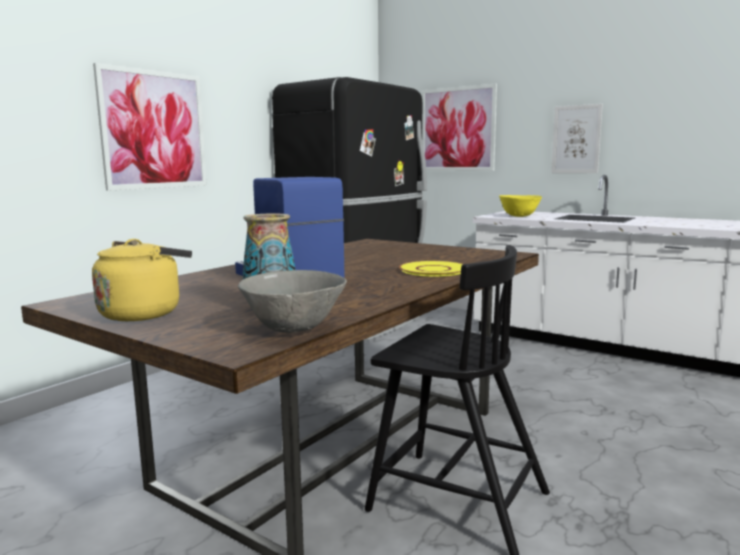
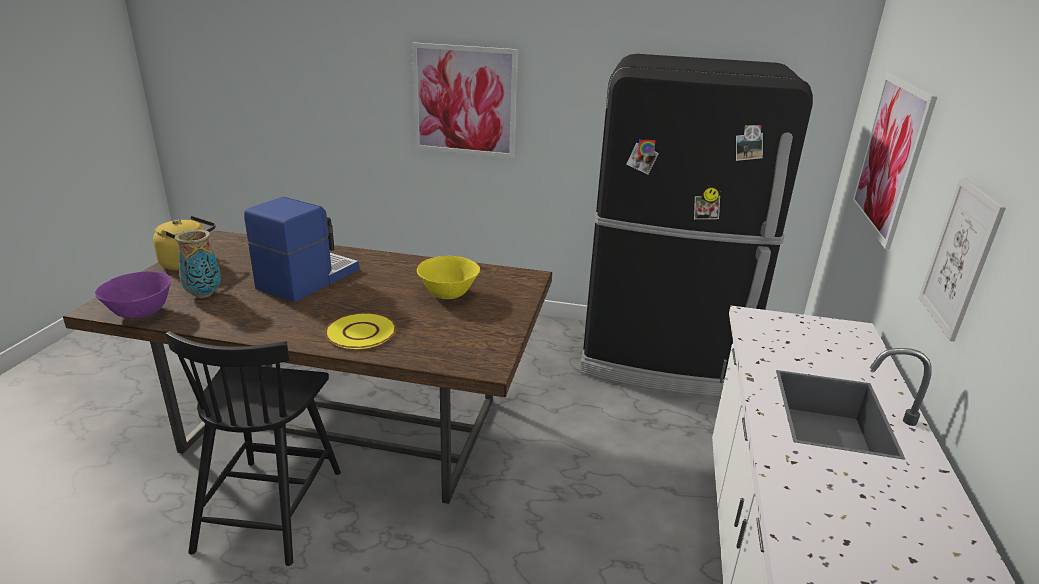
camera: 65 degrees right, 15 degrees up
grey bowl [238,270,347,333] -> purple bowl [95,271,171,319]
yellow bowl [499,195,542,217] -> yellow bowl moved to [417,256,480,299]

